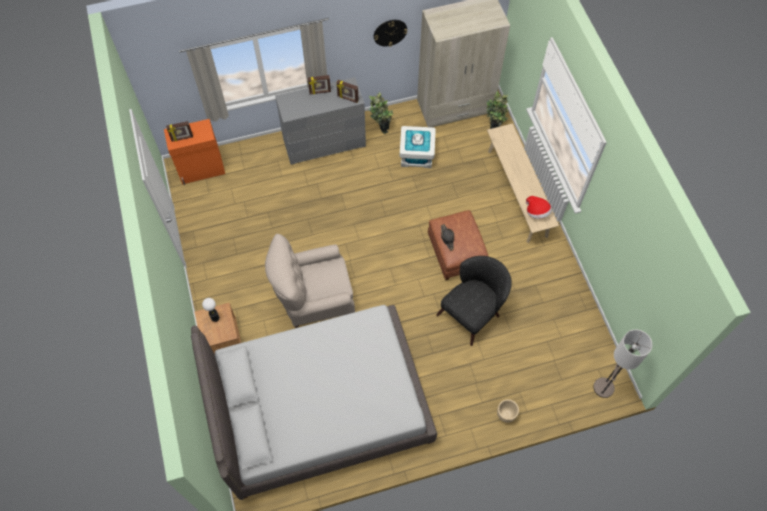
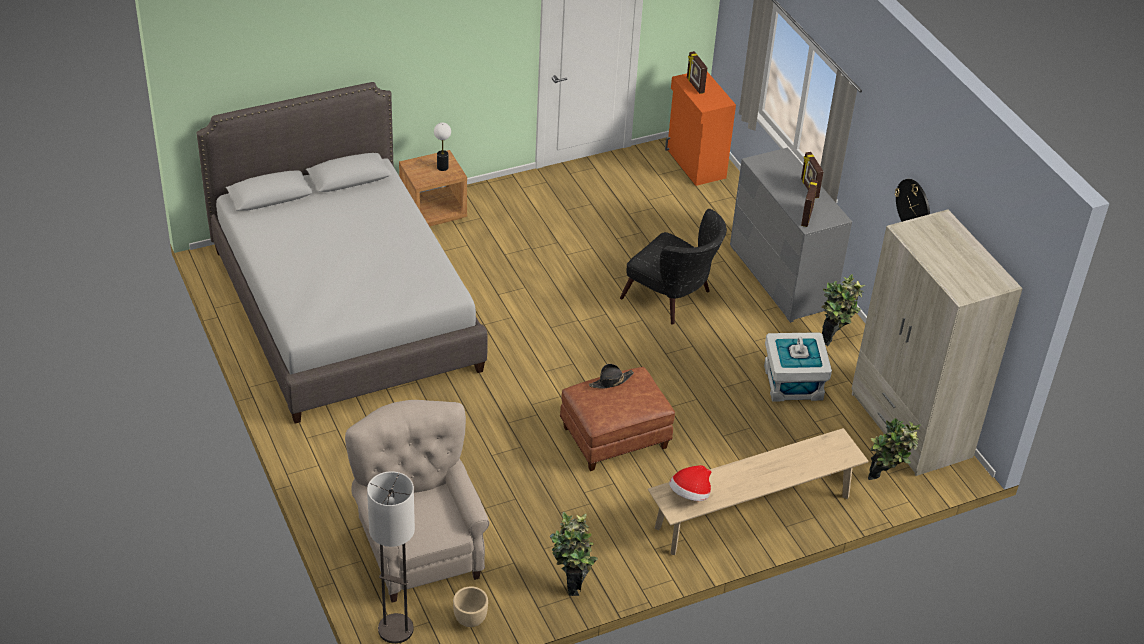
camera: 80 degrees right, 20 degrees down
beige armchair [265,234,355,328] -> beige armchair moved to [345,400,489,603]
black armchair [436,256,512,346] -> black armchair moved to [620,209,727,325]
beige planter [497,399,519,423] -> beige planter moved to [453,586,488,627]
none -> potted plant [550,512,598,596]

